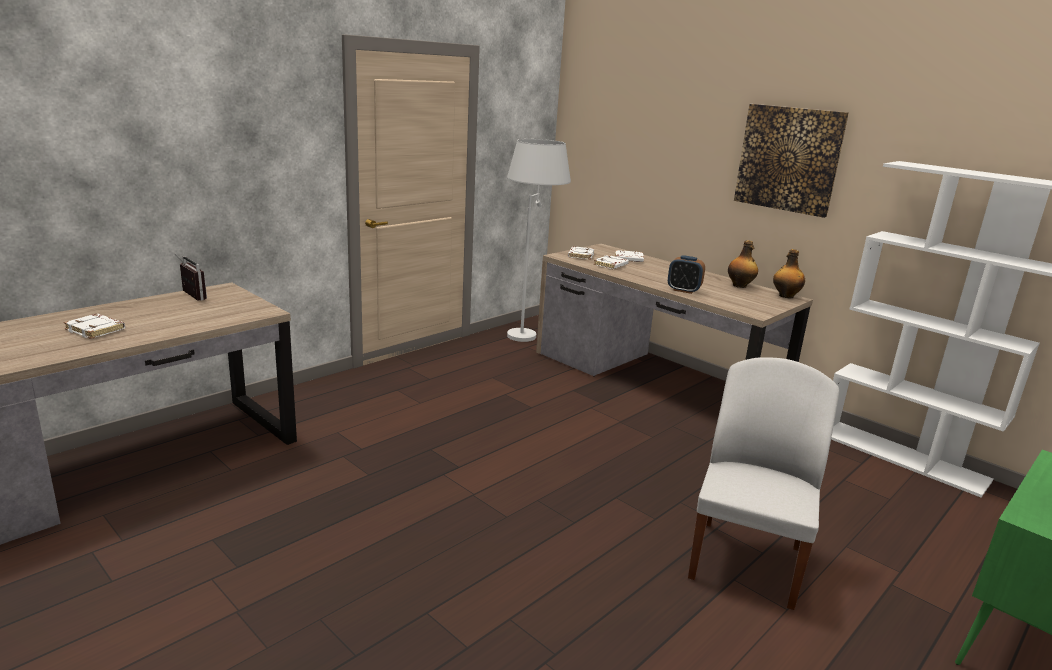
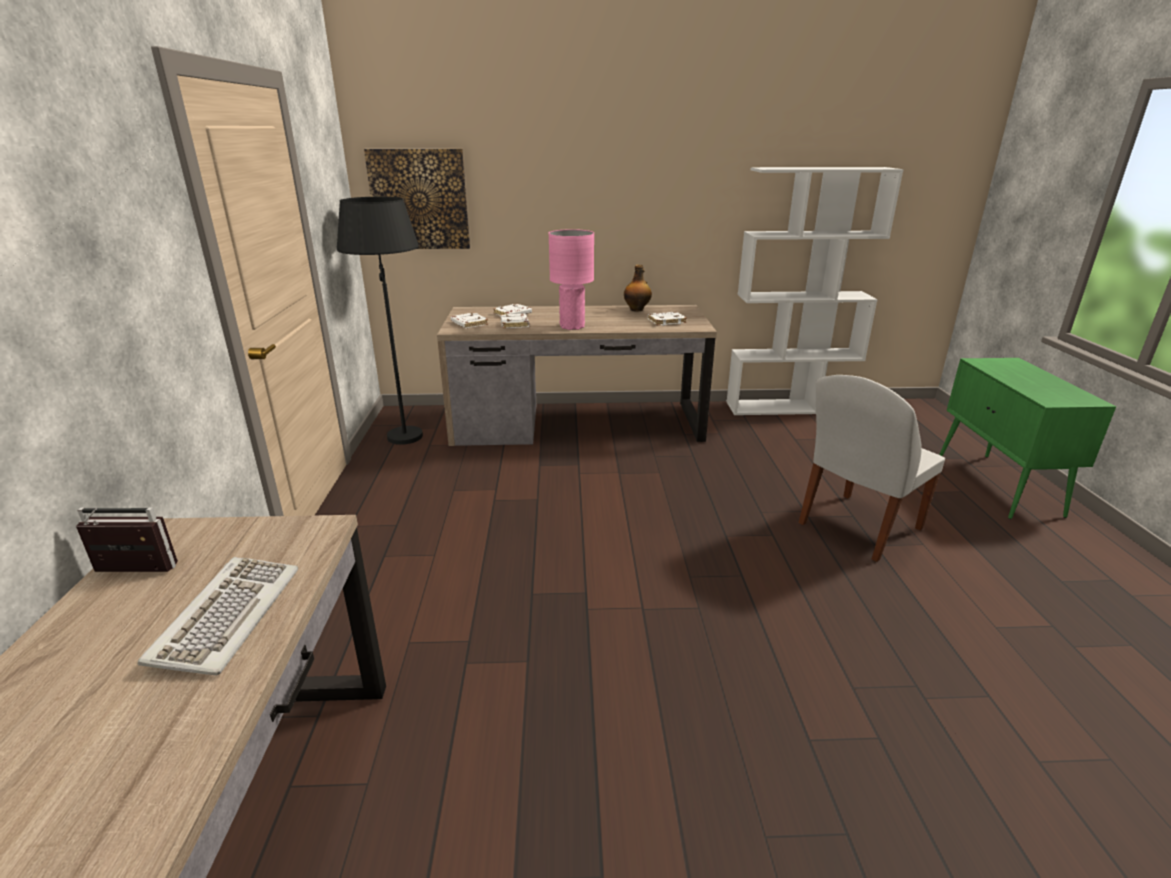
camera: 45 degrees left, 5 degrees up
white book [64,314,125,339] -> white book moved to [648,312,686,326]
white floor lamp [507,139,571,342] -> black floor lamp [337,197,423,445]
alarm clock [668,255,705,294] -> none
white chair [688,357,839,610] -> white chair turned 105 degrees counterclockwise [799,375,945,562]
picture [734,104,849,218] -> picture moved to [364,149,470,249]
bottle [773,249,805,298] -> none
none -> keyboard [138,557,299,676]
none -> pink table lamp [549,229,594,330]

